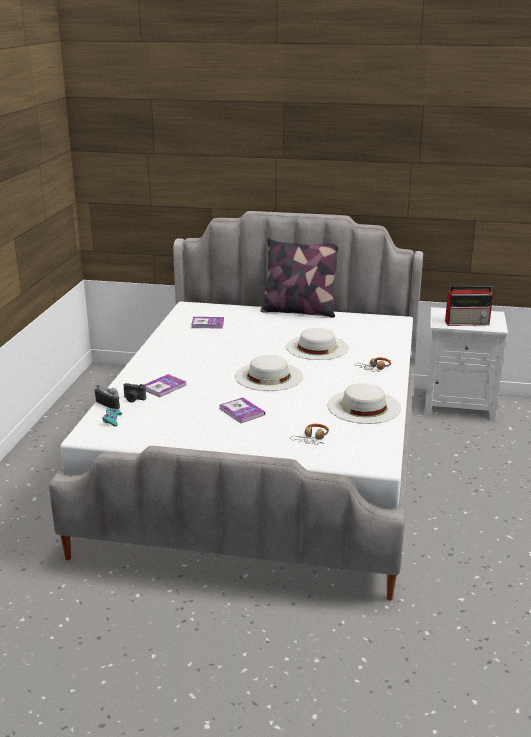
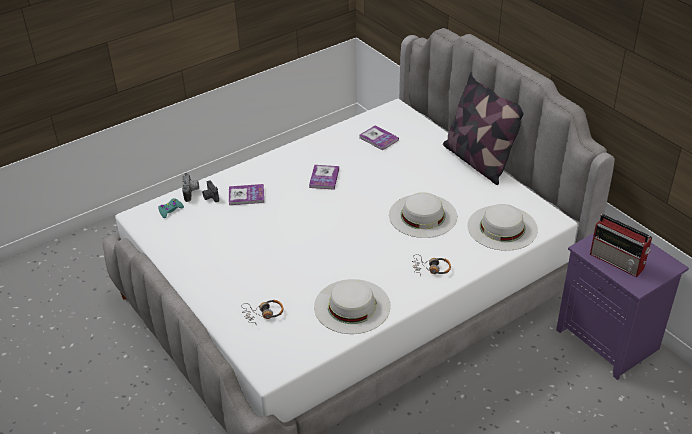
camera: 45 degrees right, 15 degrees up
book [219,397,265,423] -> book moved to [309,165,339,190]
white hat [235,355,303,391] -> white hat moved to [467,204,538,251]
white nightstand [424,307,508,421] -> purple nightstand [556,220,689,380]

